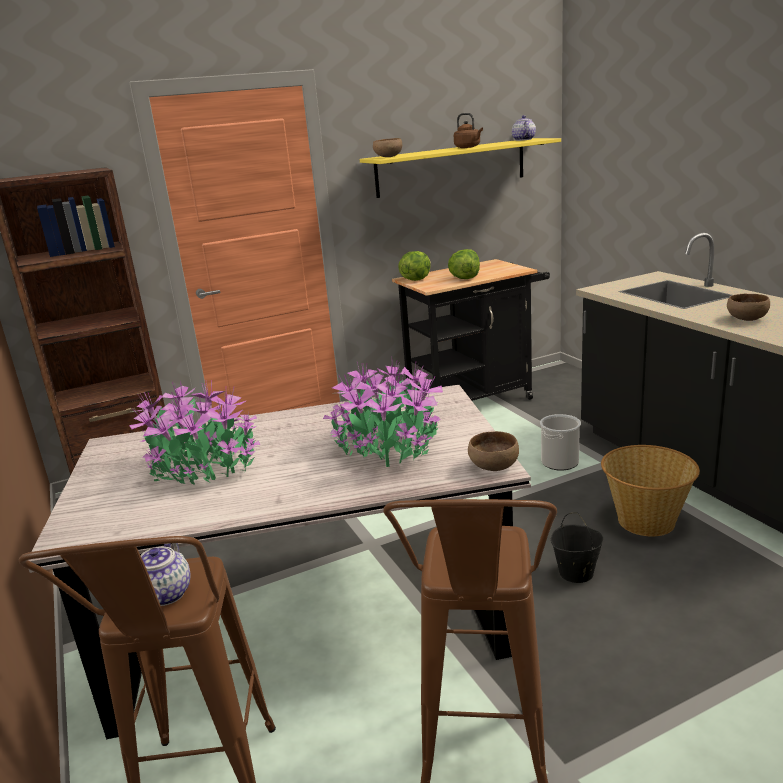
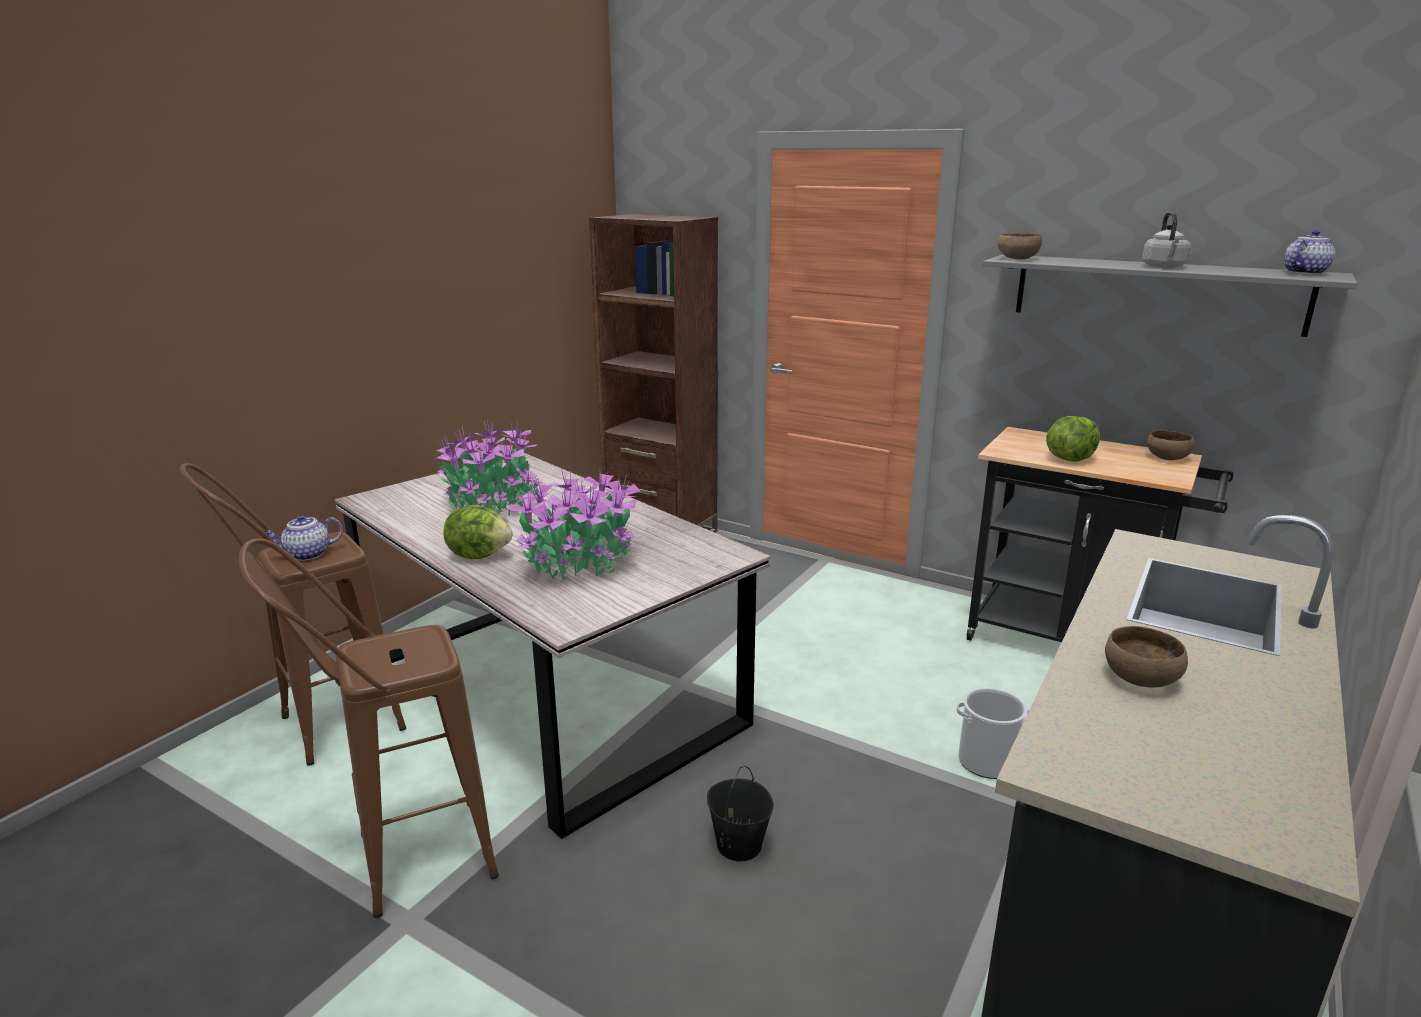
camera: 55 degrees right, 0 degrees up
yellow shelf [360,138,561,198] -> grey shelf [983,254,1357,337]
lettuce [398,251,431,281] -> lettuce moved to [443,505,512,559]
brown kettle [454,113,483,148] -> grey kettle [1142,212,1191,268]
brown bowl [468,431,519,471] -> brown bowl moved to [1147,430,1195,460]
basket [601,445,700,536] -> none

